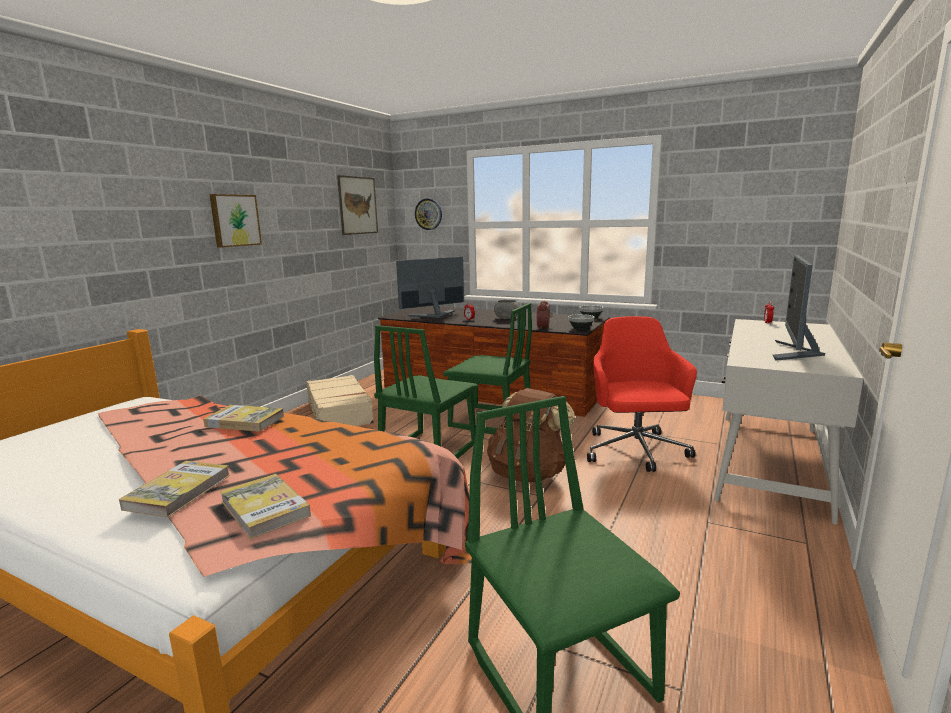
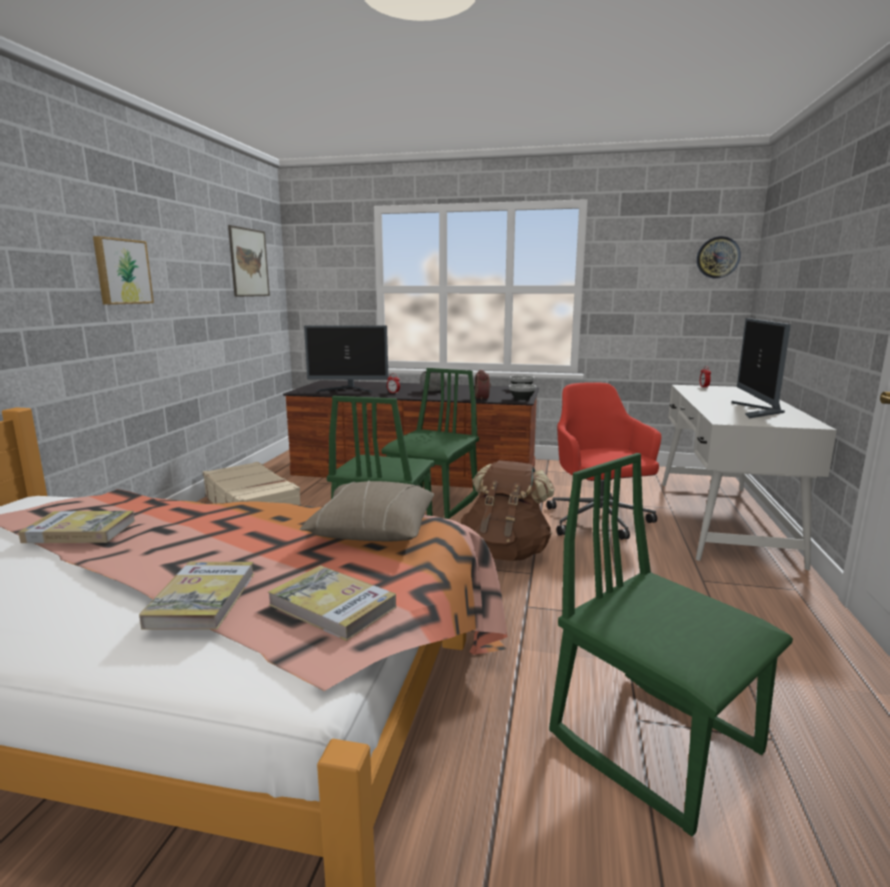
camera: 15 degrees left, 0 degrees up
book [203,405,284,432] -> book moved to [18,511,135,543]
monitor [396,257,464,318] -> monitor turned 135 degrees counterclockwise [304,325,388,392]
wall clock [415,198,442,230] -> wall clock moved to [697,236,741,278]
green chair [443,303,532,435] -> green chair turned 75 degrees counterclockwise [381,368,479,519]
none -> beige pillow [300,480,434,542]

